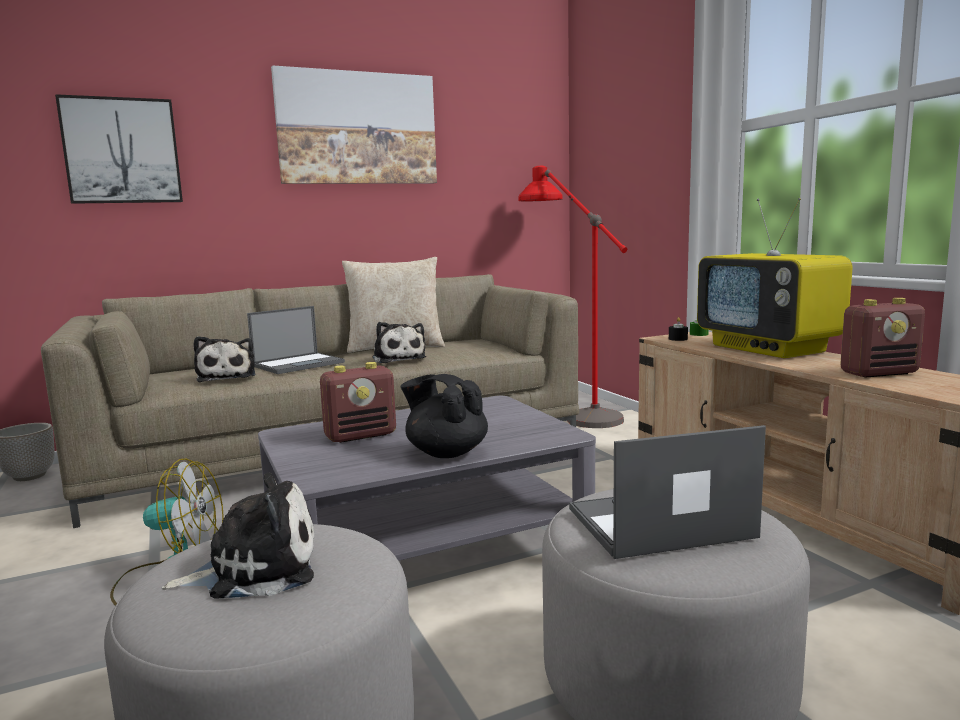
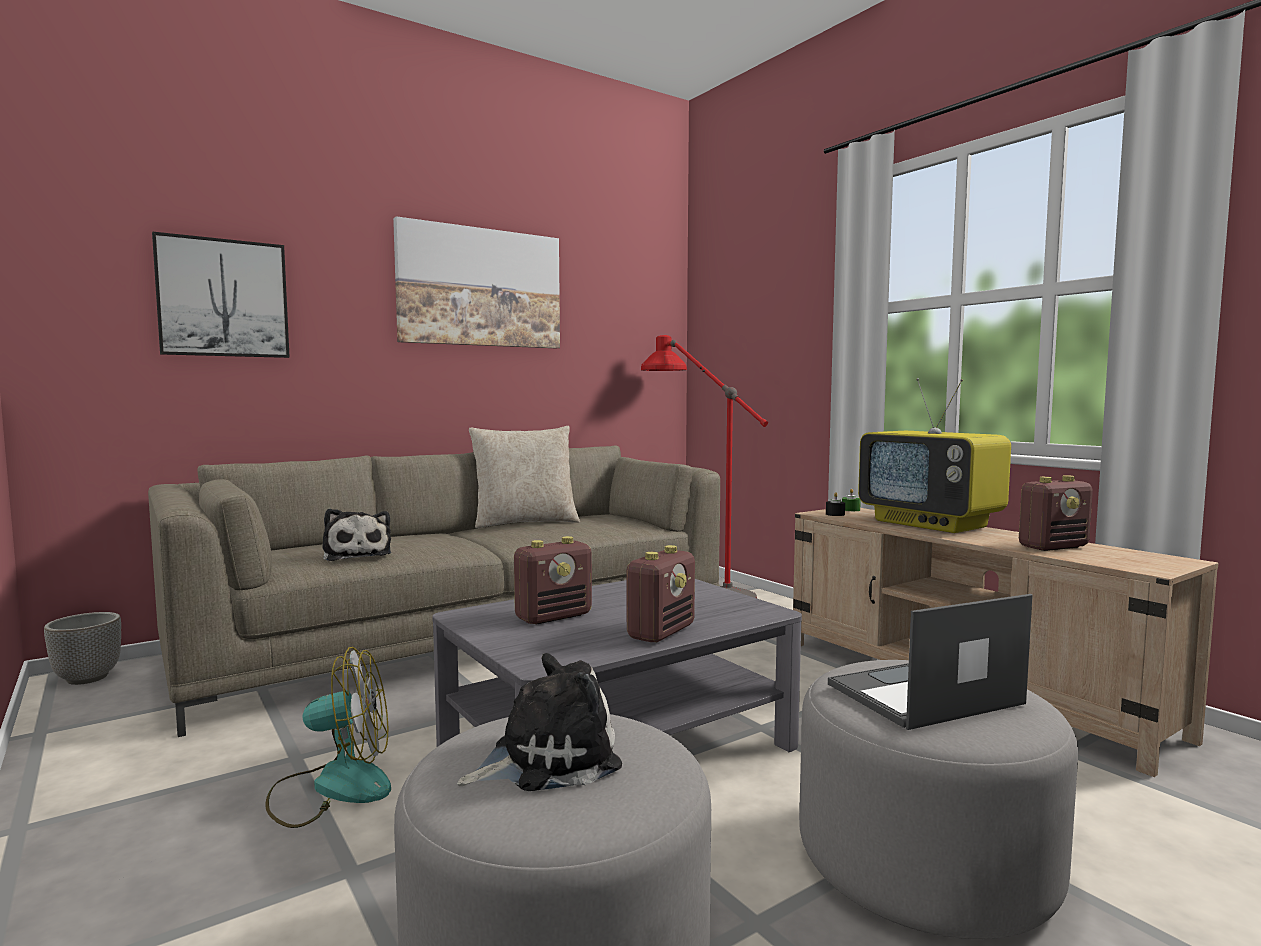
camera: 10 degrees left, 5 degrees down
laptop [247,306,345,374] -> none
plush toy [373,322,426,363] -> none
black teapot [400,374,488,458] -> radio [627,545,695,643]

